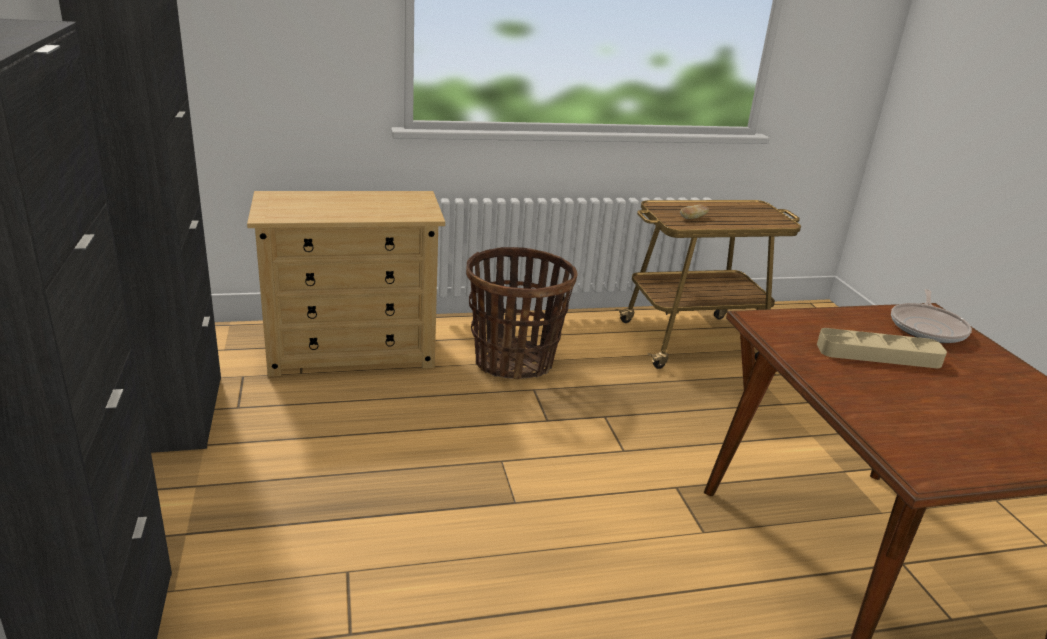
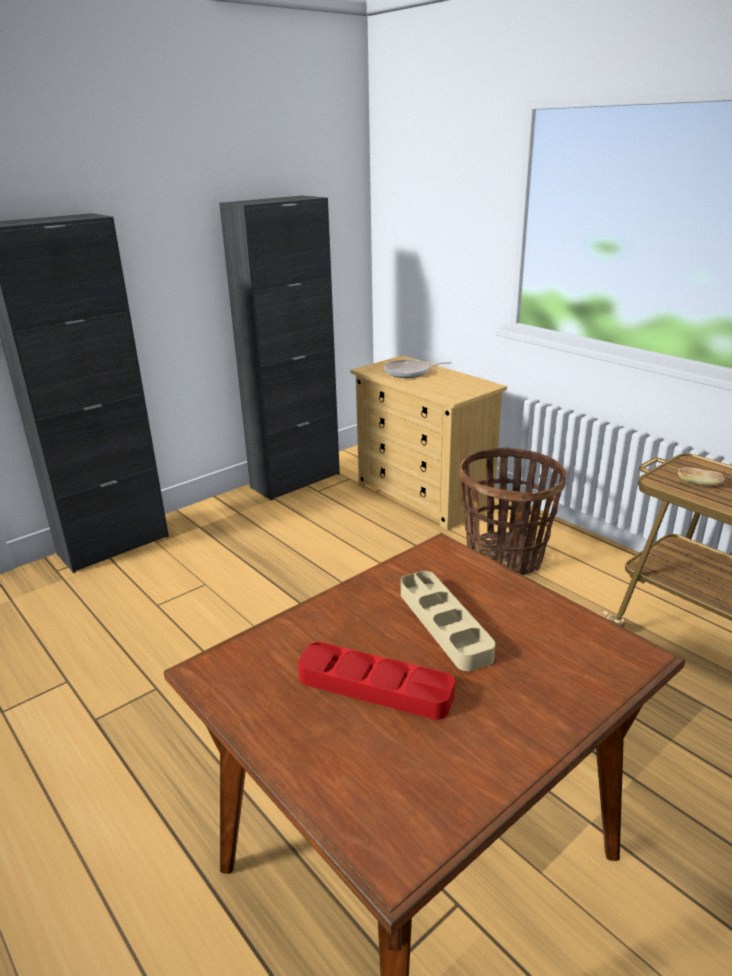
camera: 65 degrees right, 0 degrees up
frying pan [891,289,972,343] -> frying pan moved to [384,360,452,378]
none -> red tray [298,642,455,720]

